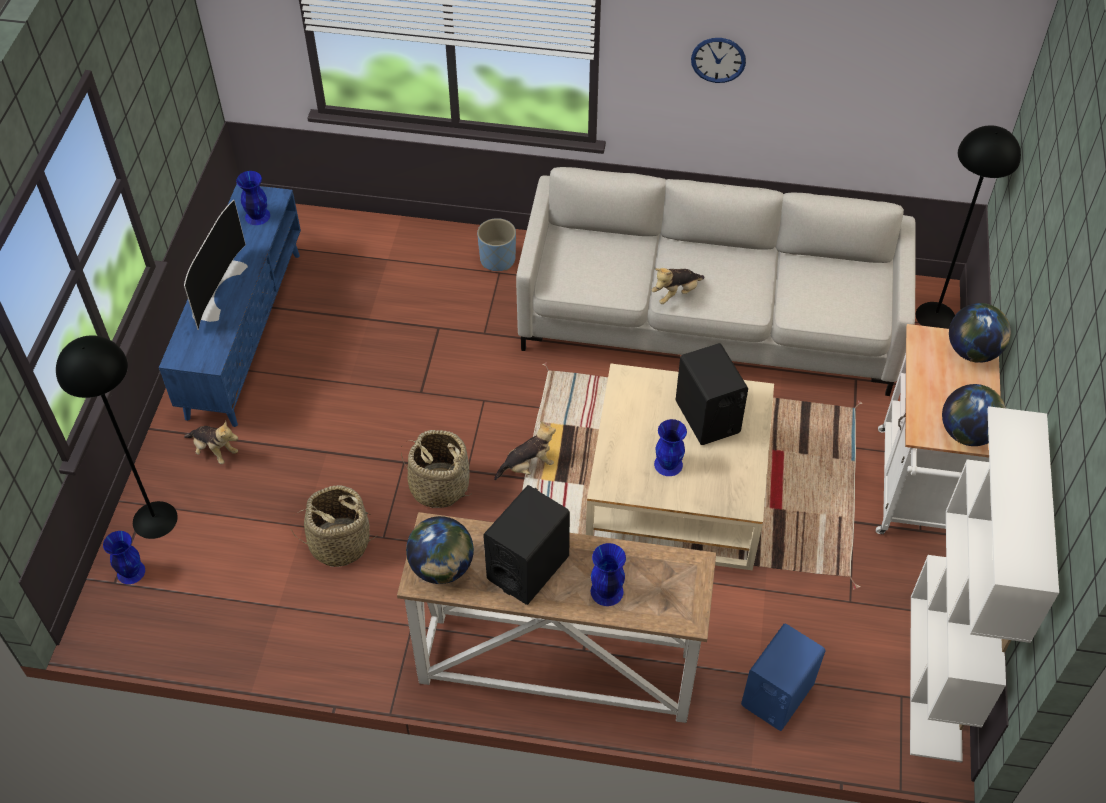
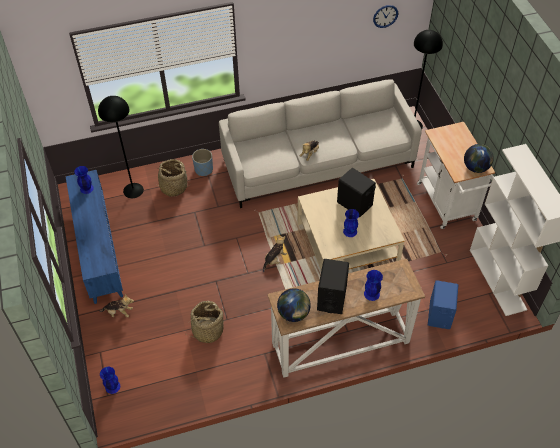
camera: 25 degrees left, 0 degrees up
black floor lamp [56,335,178,539] -> black floor lamp moved to [98,96,144,198]
television [184,200,248,330] -> none
basket [401,430,471,508] -> basket moved to [154,159,191,197]
wall clock [691,38,746,83] -> wall clock moved to [373,5,398,28]
globe [949,303,1011,363] -> none

